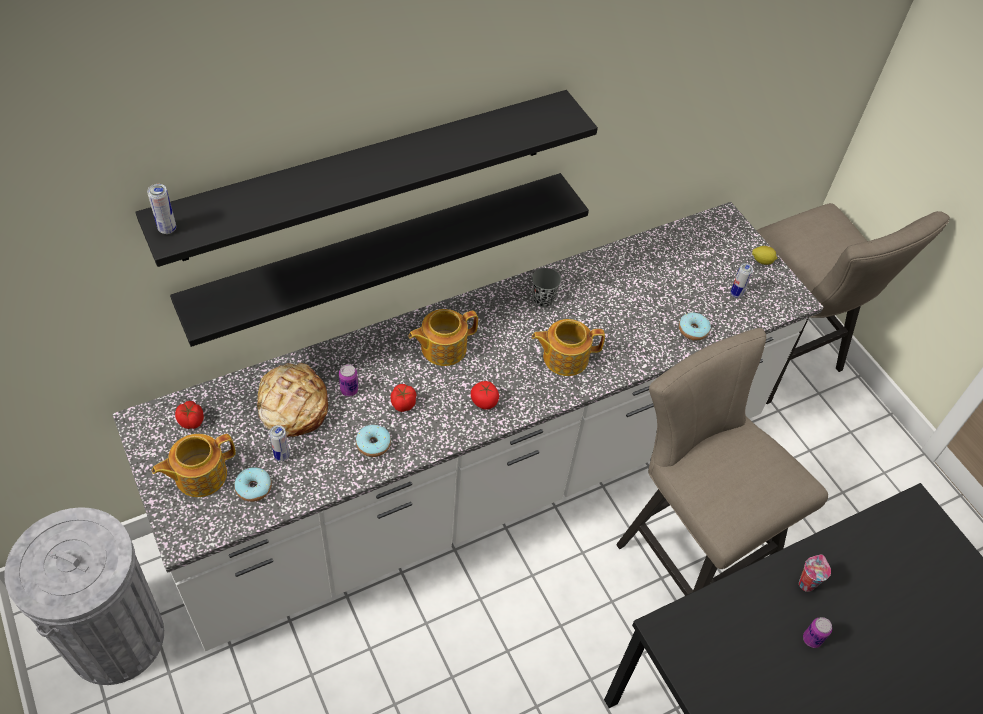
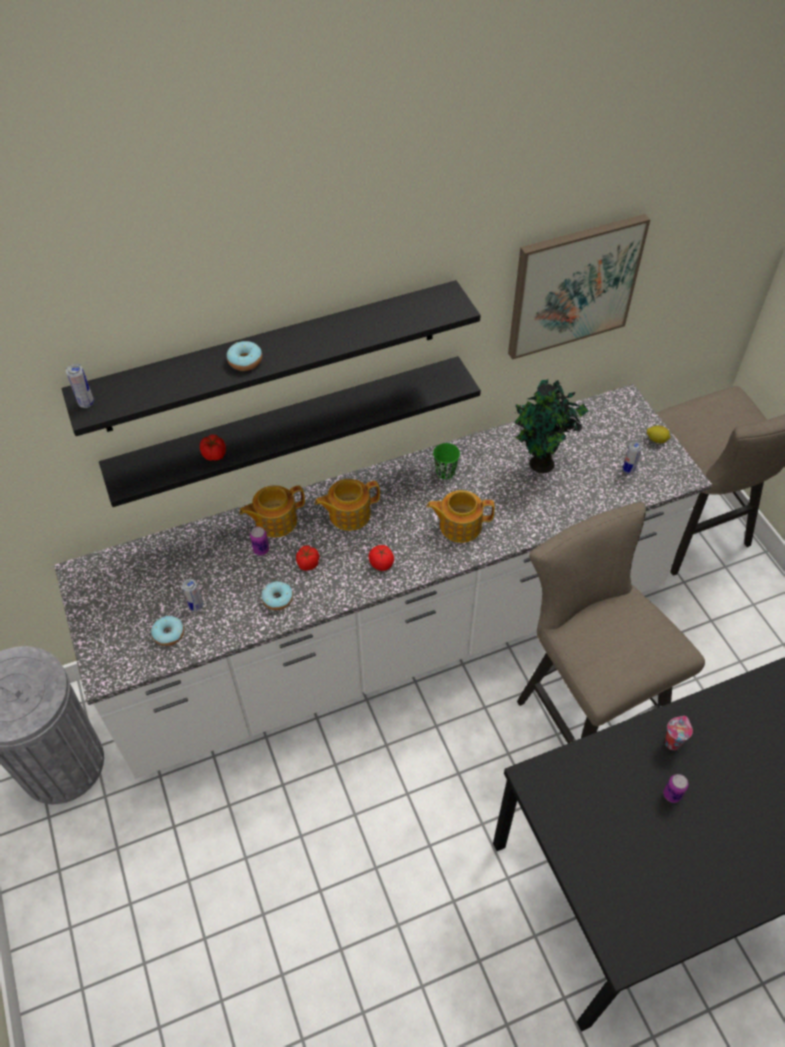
camera: 10 degrees right, 0 degrees up
teapot [152,434,236,497] -> teapot moved to [239,485,305,537]
tomato [175,401,204,429] -> tomato moved to [200,434,226,461]
bread [257,363,329,437] -> none
grey cup [532,268,561,307] -> green cup [433,443,460,479]
donut [679,313,711,341] -> donut moved to [227,341,262,371]
none -> picture [508,214,650,360]
none -> potted plant [514,379,588,473]

